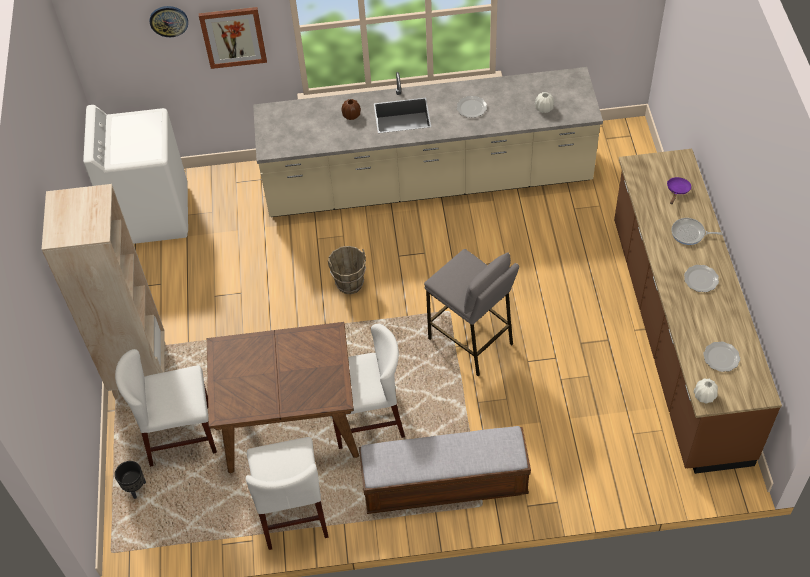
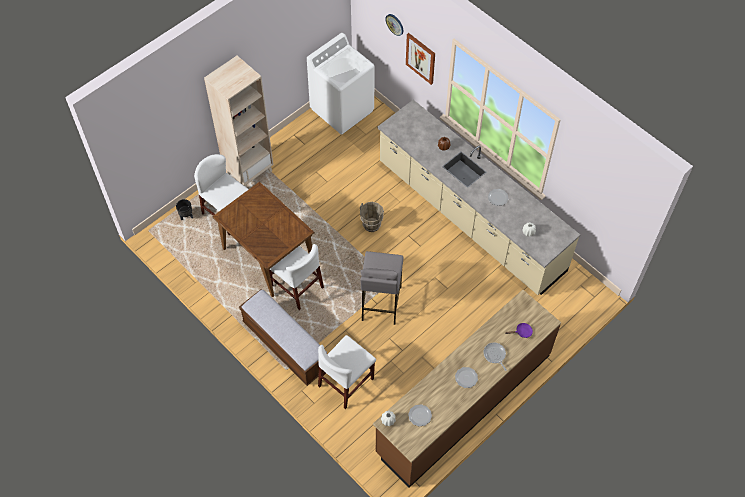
camera: 50 degrees right, 5 degrees up
white chair [246,437,329,550] -> white chair moved to [318,335,376,409]

